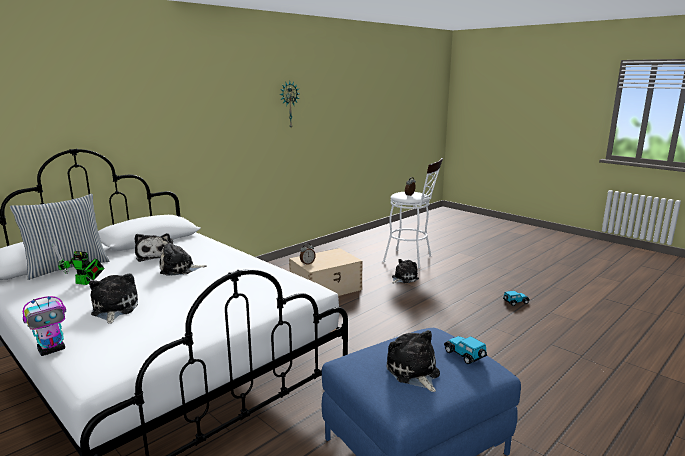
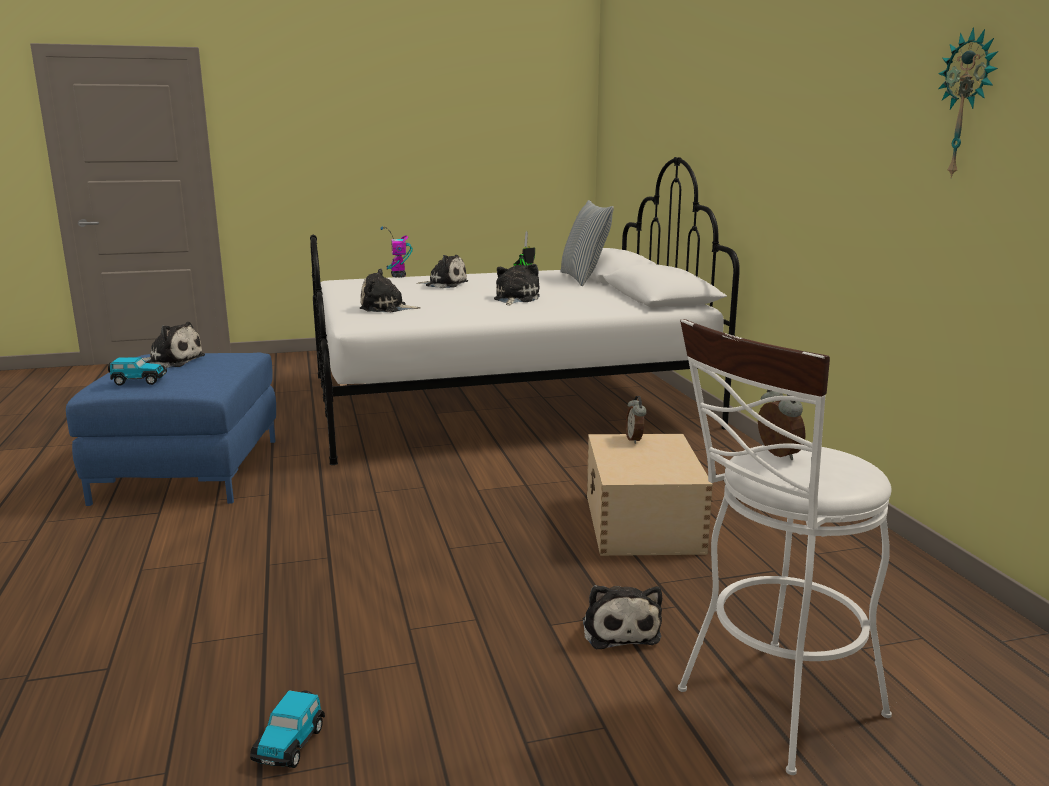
camera: 120 degrees right, 0 degrees up
plush toy [135,233,170,262] -> plush toy moved to [360,268,421,312]

